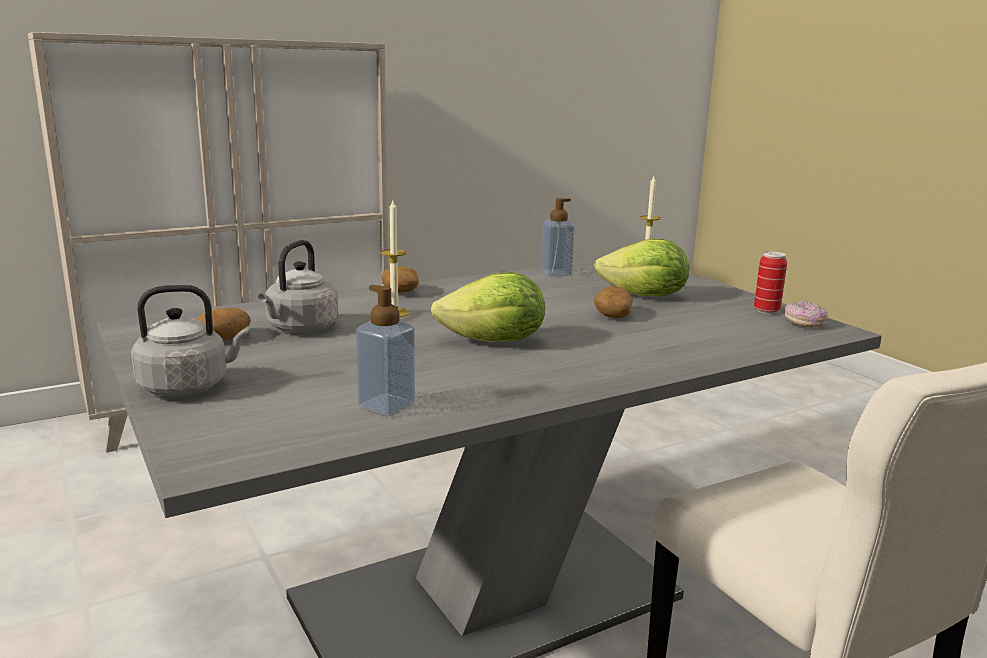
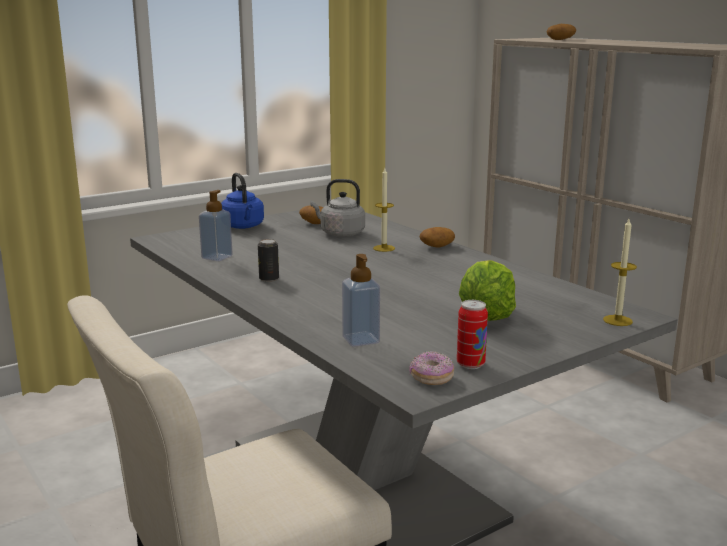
camera: 85 degrees right, 0 degrees up
grey kettle [131,285,250,396] -> blue kettle [221,173,264,229]
lettuce [431,272,545,342] -> none
soap dispenser [541,198,575,277] -> soap dispenser moved to [342,254,380,347]
potato [594,286,633,318] -> potato moved to [547,24,576,40]
none -> can [258,239,279,282]

